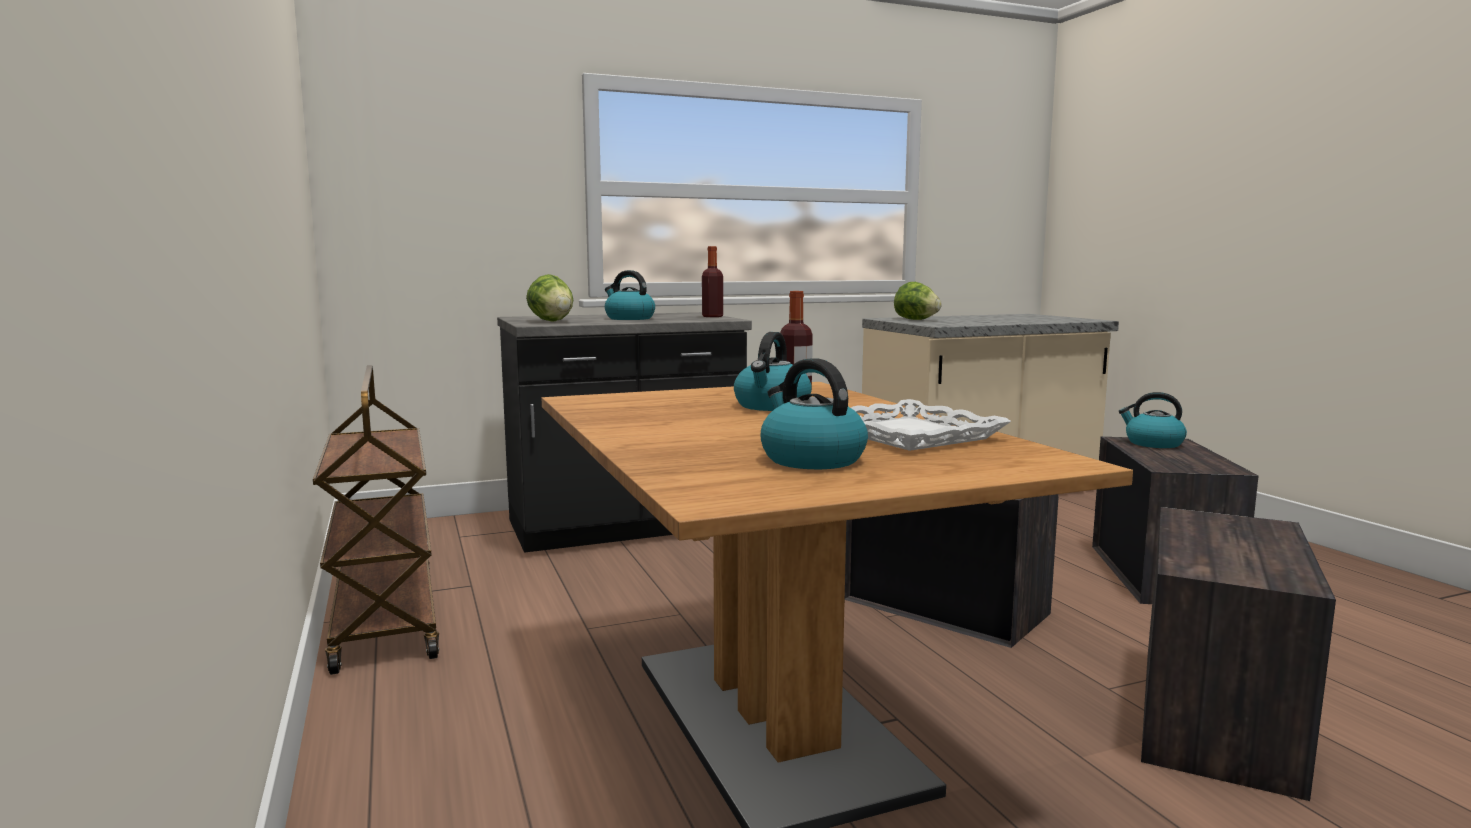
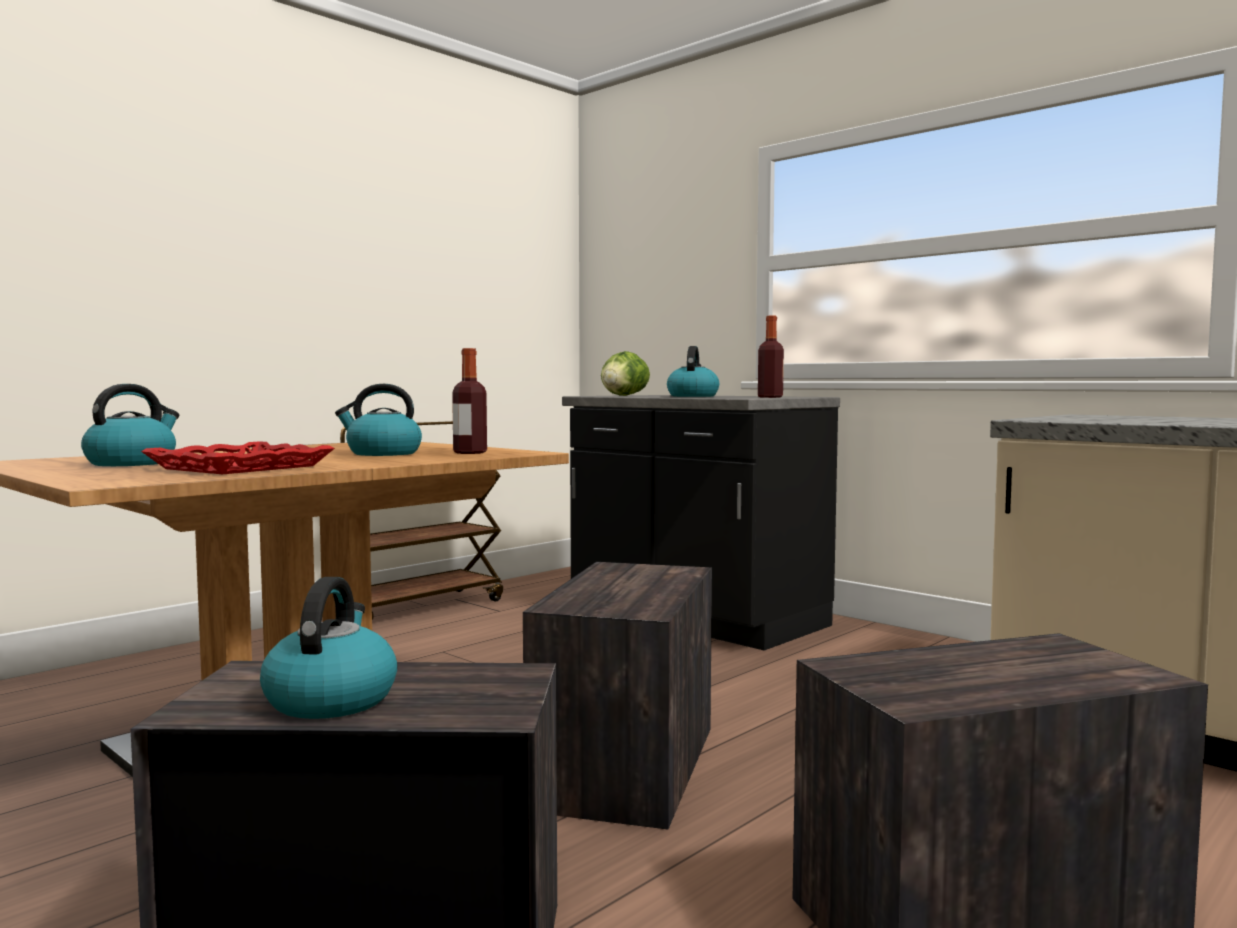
camera: 65 degrees right, 5 degrees down
white tray [851,399,1011,451] -> red tray [141,441,335,474]
lettuce [894,282,942,320] -> none
kettle [1119,392,1187,448] -> kettle moved to [260,577,397,719]

